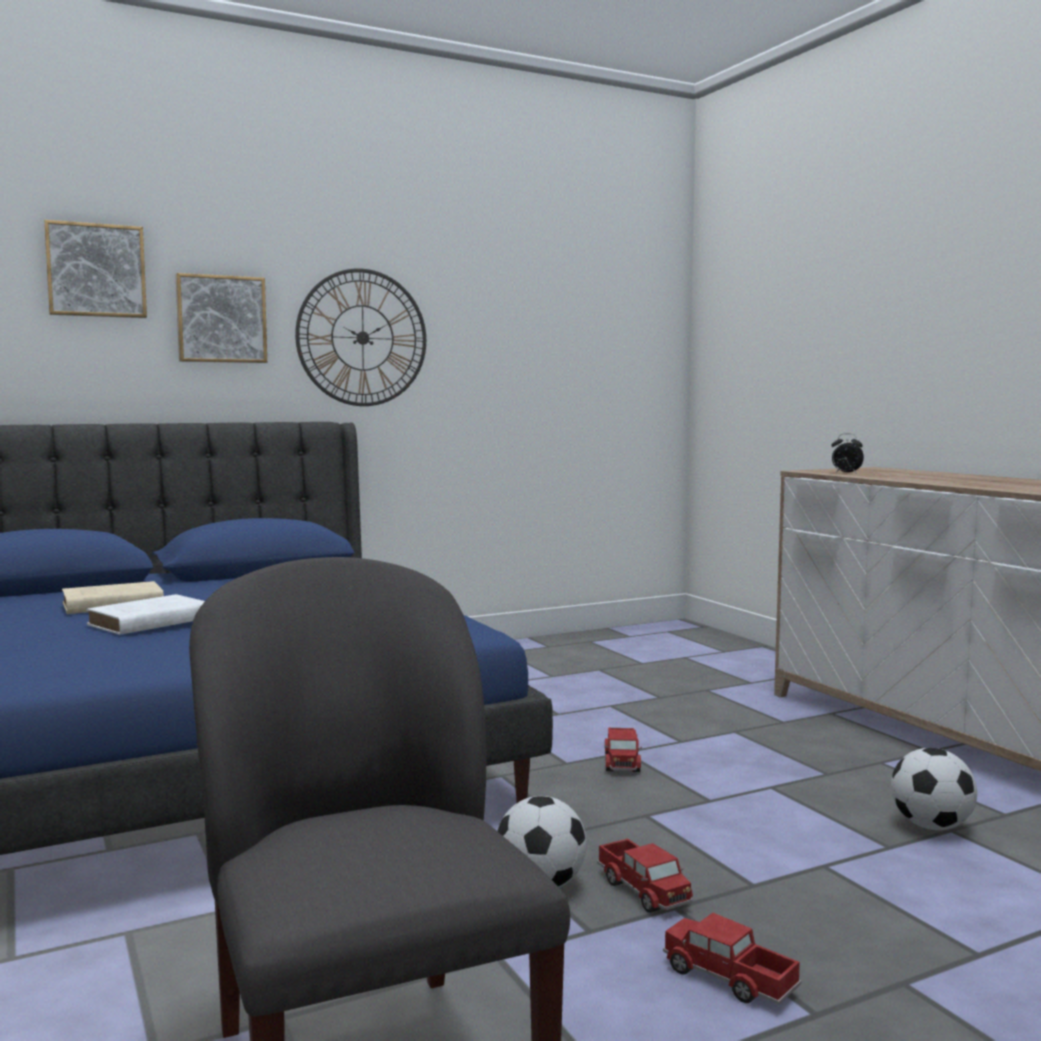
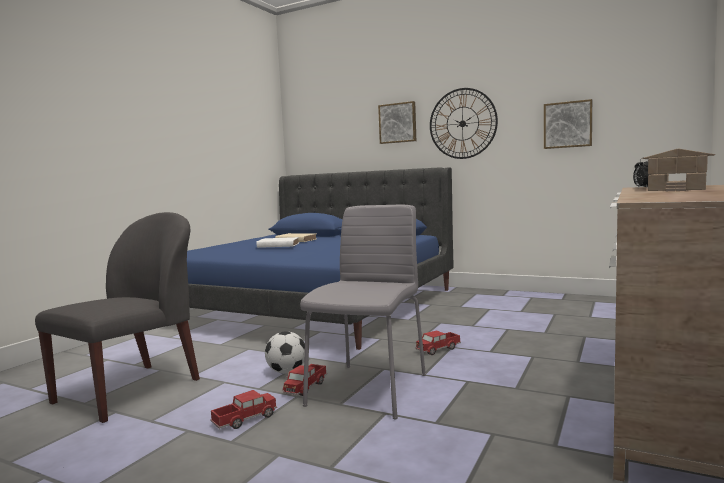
camera: 55 degrees right, 0 degrees up
picture [44,220,147,318] -> picture moved to [544,99,592,149]
toy truck [663,913,801,1005] -> toy truck turned 45 degrees clockwise [210,390,277,429]
football [891,748,977,830] -> none
none -> grey chair [300,205,426,420]
none -> toy house [642,149,716,191]

